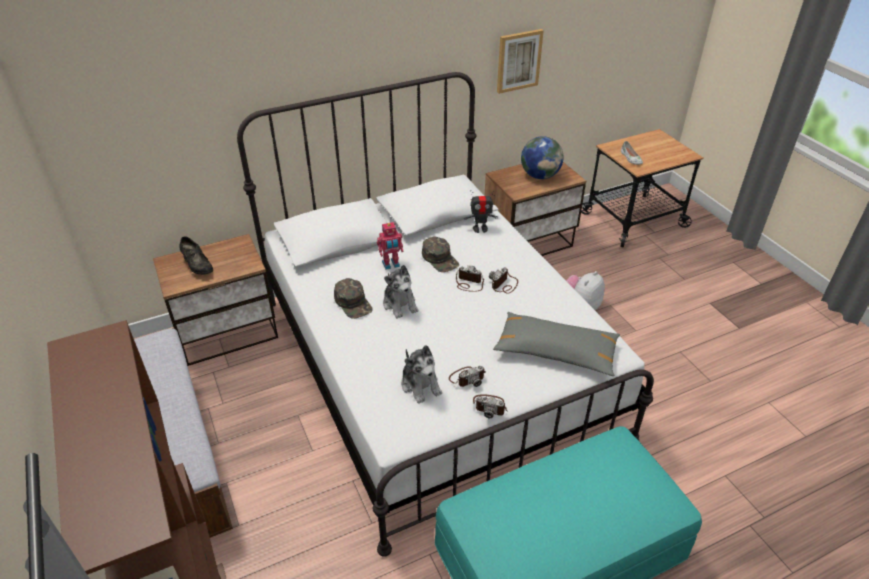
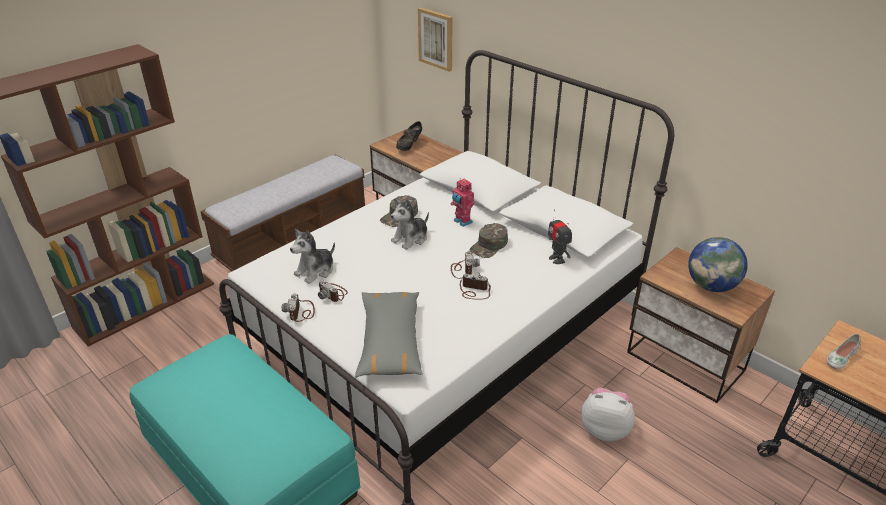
camera: 70 degrees right, 5 degrees down
picture [497,29,544,94] -> picture moved to [418,8,453,72]

